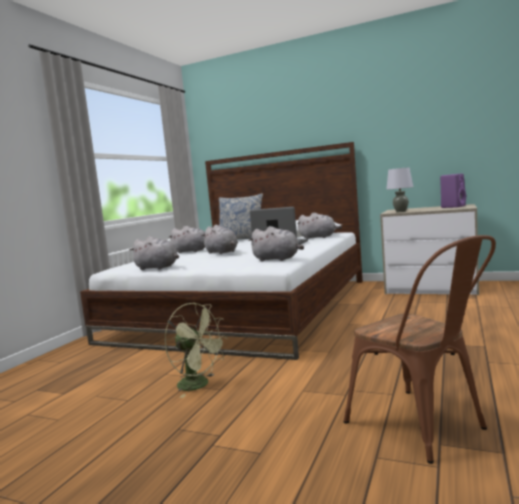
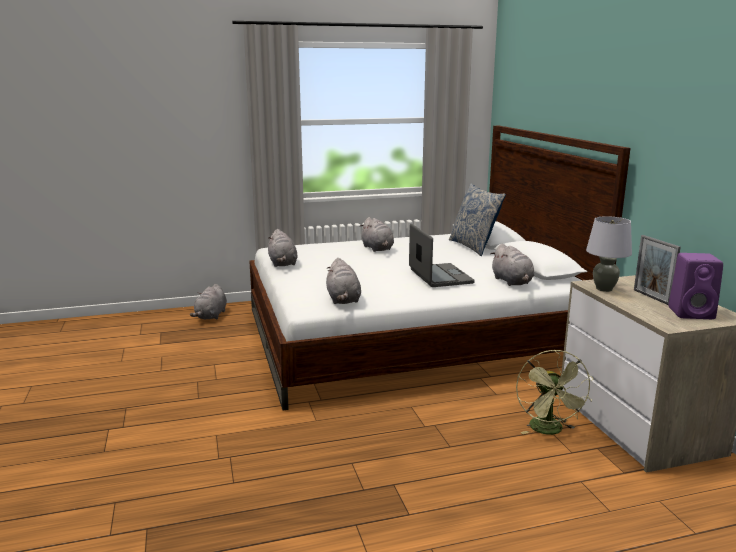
camera: 50 degrees right, 10 degrees up
green fan [164,303,228,398] -> green fan moved to [516,349,594,435]
grey plush toy [201,225,238,254] -> grey plush toy moved to [190,284,227,320]
brown chair [344,235,496,464] -> none
none -> picture frame [634,235,681,305]

